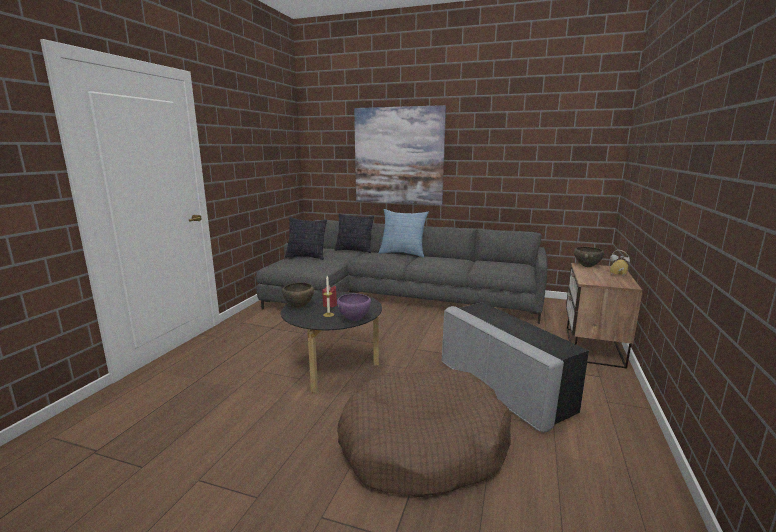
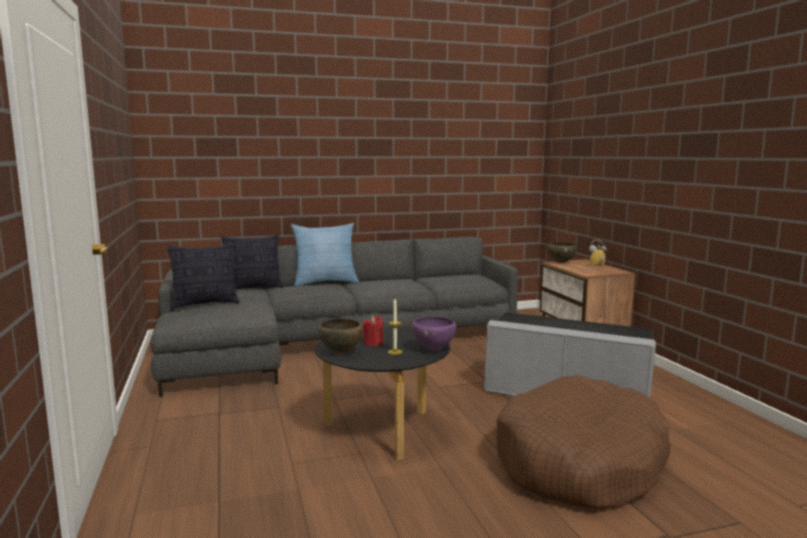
camera: 35 degrees left, 5 degrees down
picture [354,105,446,205] -> none

